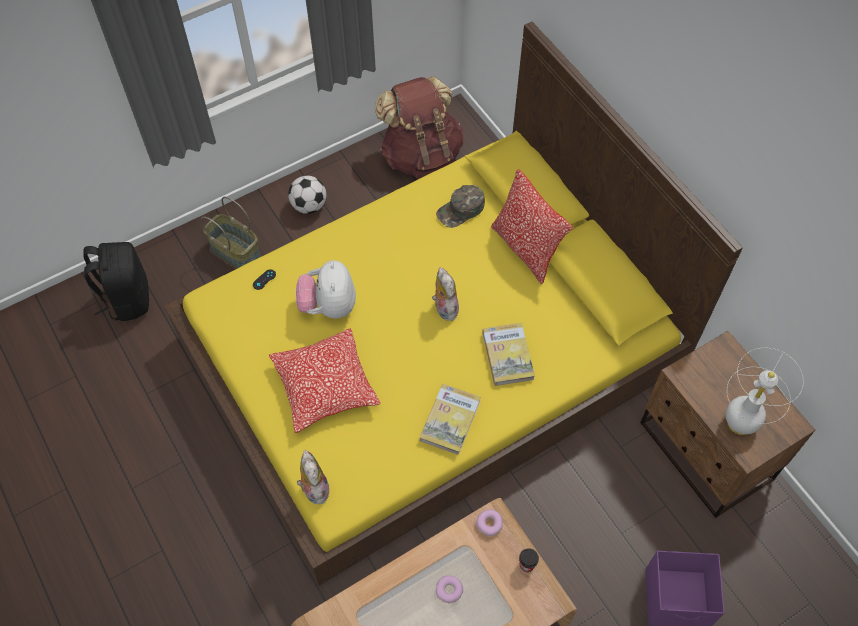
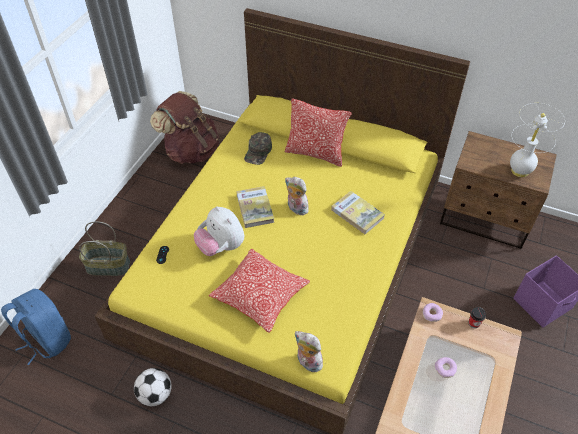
camera: 35 degrees left, 10 degrees down
black backpack [83,242,150,321] -> blue backpack [1,289,71,365]
football [288,176,326,214] -> football moved to [134,368,172,406]
book [420,384,481,455] -> book moved to [236,186,274,228]

